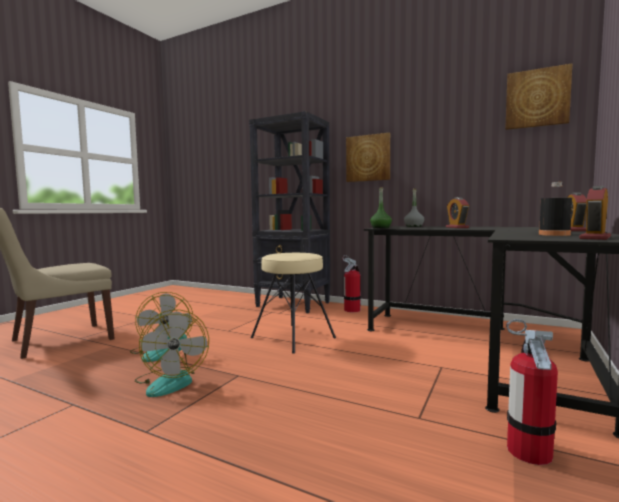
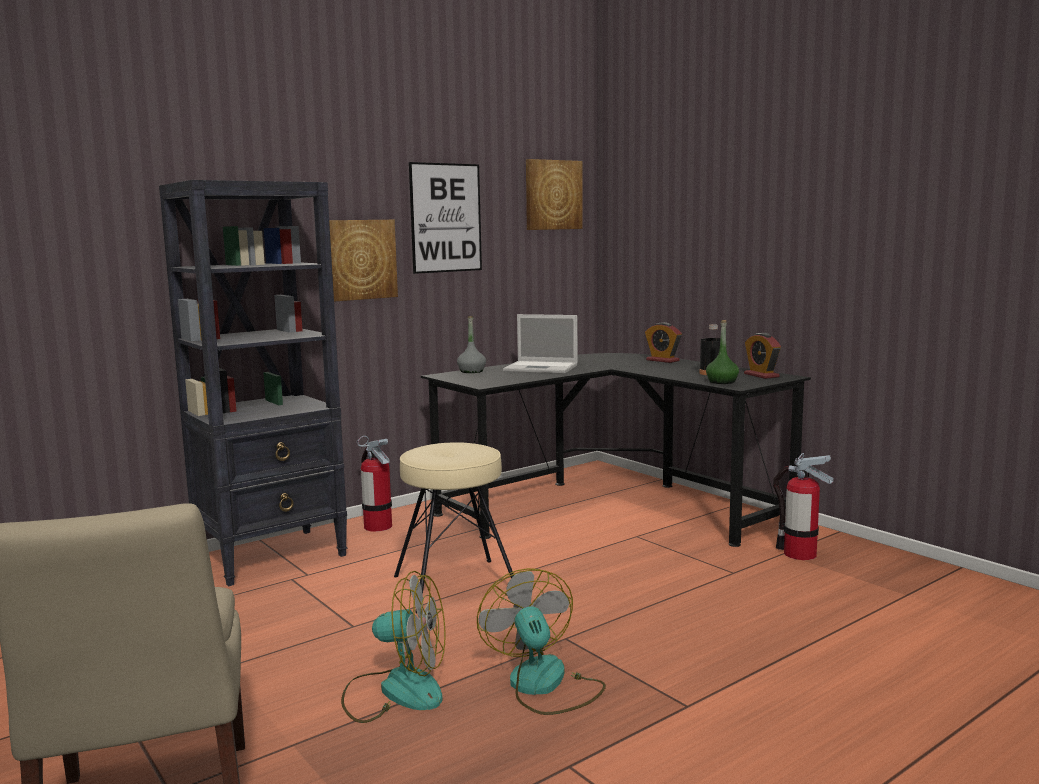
camera: 65 degrees left, 5 degrees up
fan [135,310,209,397] -> fan turned 120 degrees counterclockwise [477,568,606,715]
green bottle [370,187,392,229] -> green bottle moved to [706,320,739,384]
alarm clock [446,197,469,228] -> laptop [503,314,578,373]
none -> picture [409,162,482,274]

